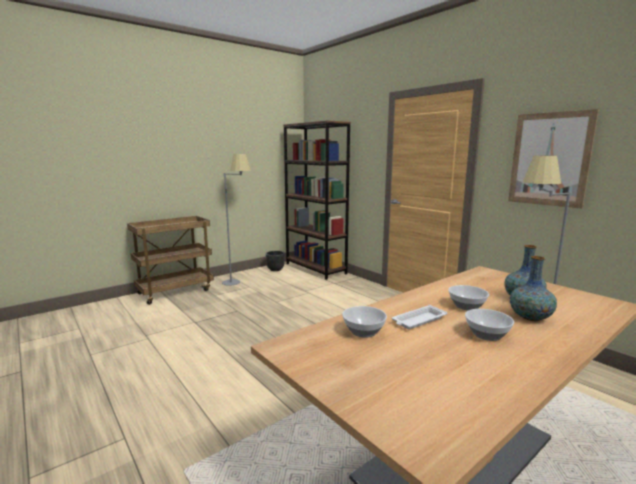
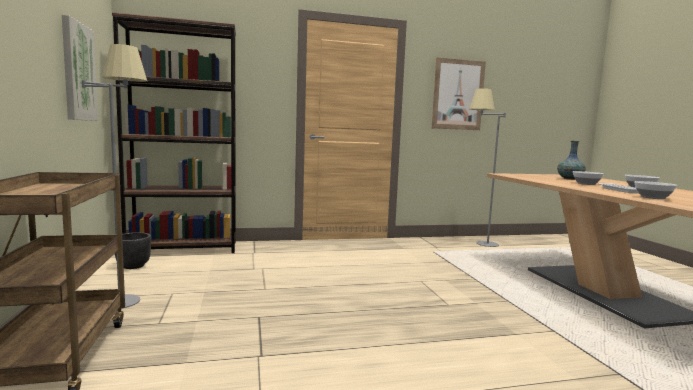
camera: 65 degrees left, 5 degrees down
vase [510,256,557,321] -> none
none -> picture [62,15,98,121]

